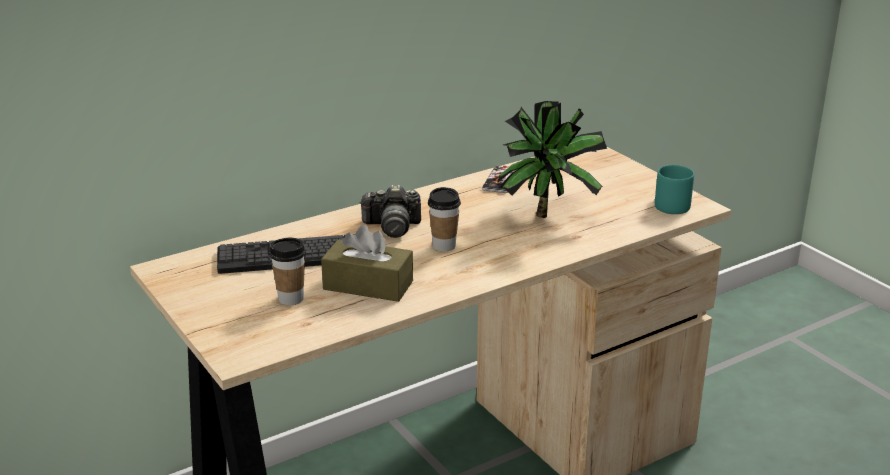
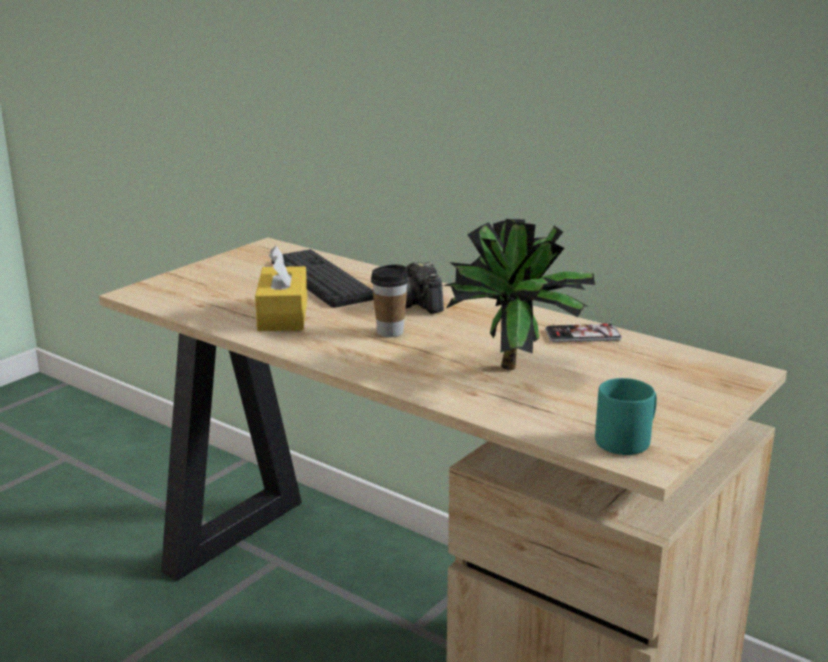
camera: 70 degrees right, 5 degrees down
cup [269,238,306,305] -> none
brown tissue box [321,225,413,302] -> yellow tissue box [255,246,307,331]

